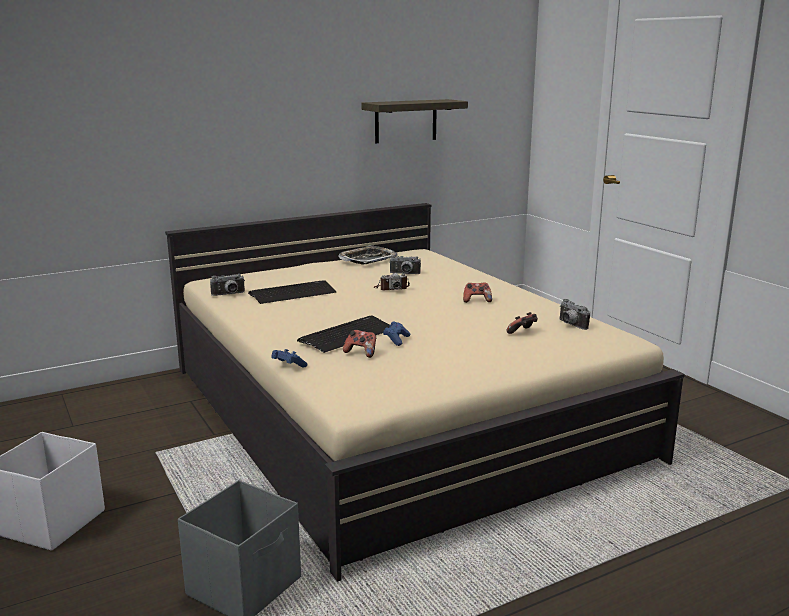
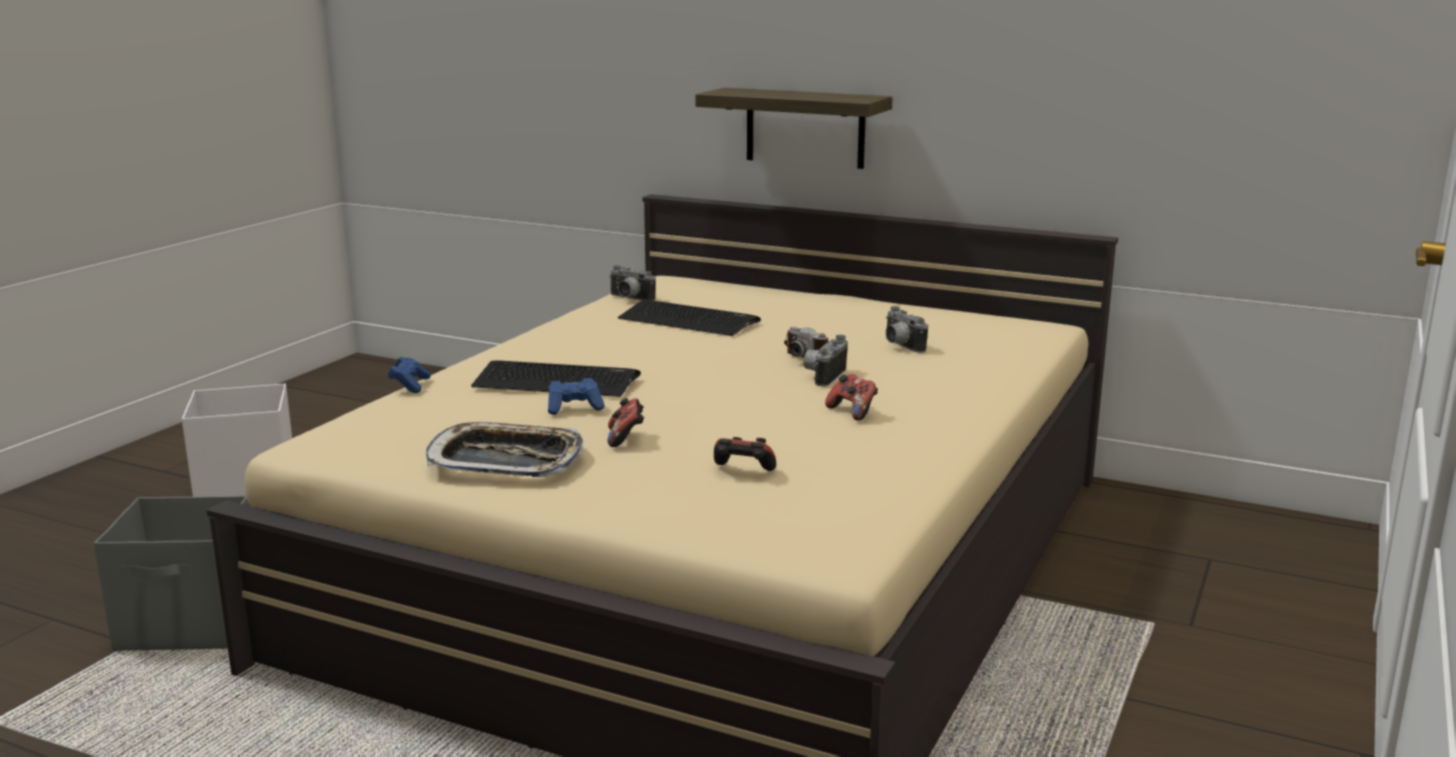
camera: 55 degrees right, 0 degrees up
tray [338,245,398,264] -> tray moved to [426,422,584,477]
game controller [343,330,376,358] -> game controller moved to [607,398,644,447]
shelf [361,99,468,143] -> shelf moved to [695,88,892,169]
camera [560,299,590,330] -> camera moved to [804,335,848,386]

